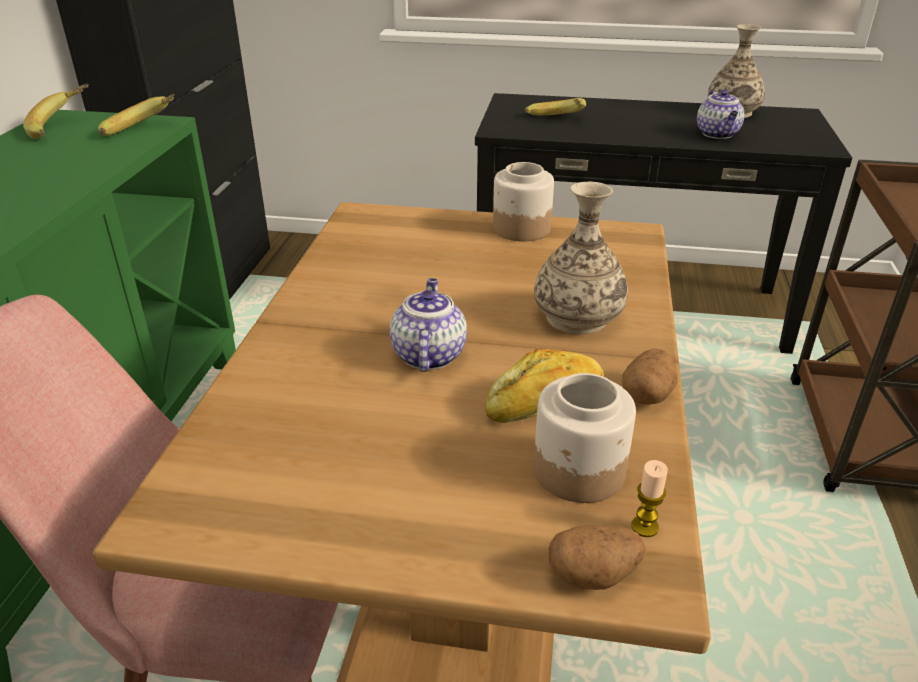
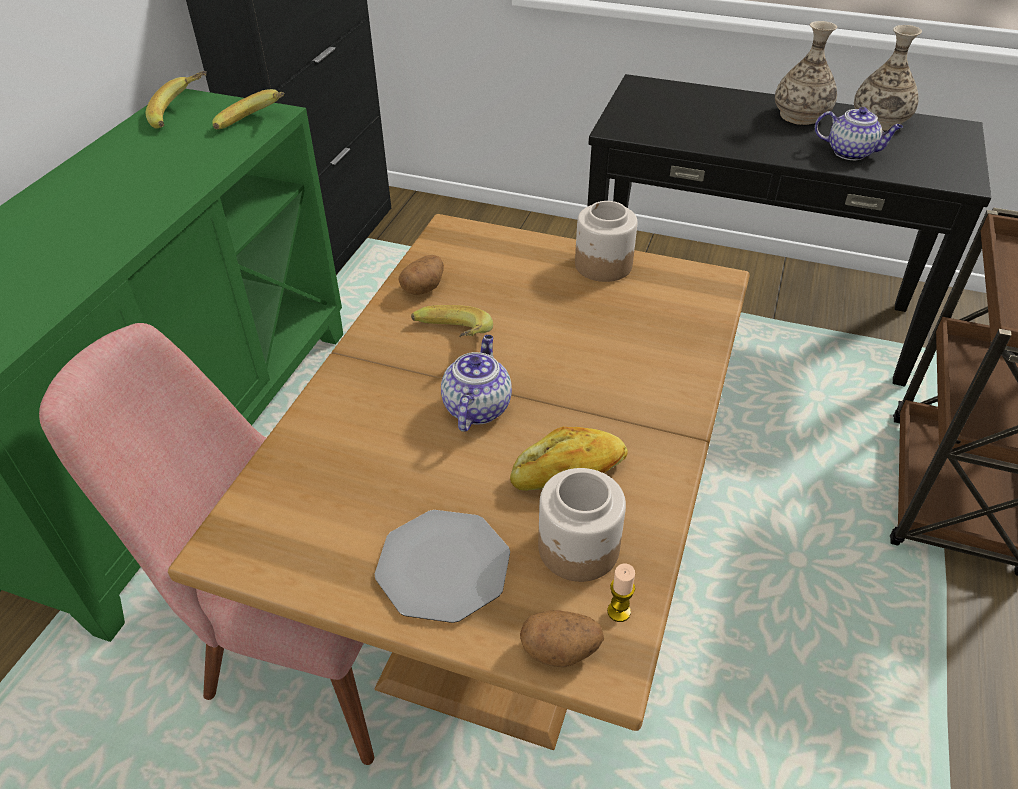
camera: 10 degrees right, 10 degrees up
banana [525,98,586,115] -> banana moved to [411,305,493,337]
vase [534,181,628,335] -> vase moved to [775,21,837,125]
potato [622,348,678,405] -> potato moved to [399,255,444,295]
teapot [697,90,744,139] -> teapot turned 75 degrees counterclockwise [815,107,903,160]
none -> plate [375,510,510,623]

